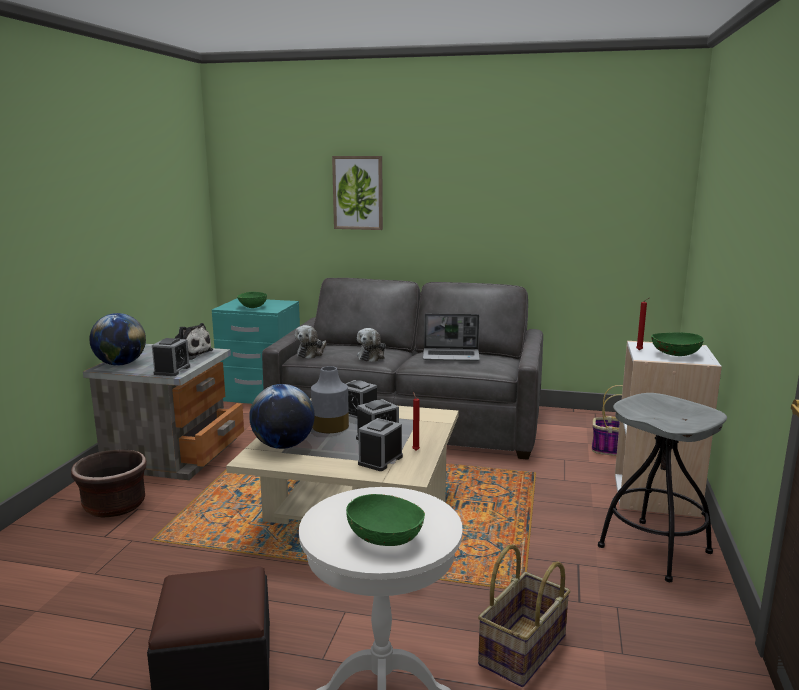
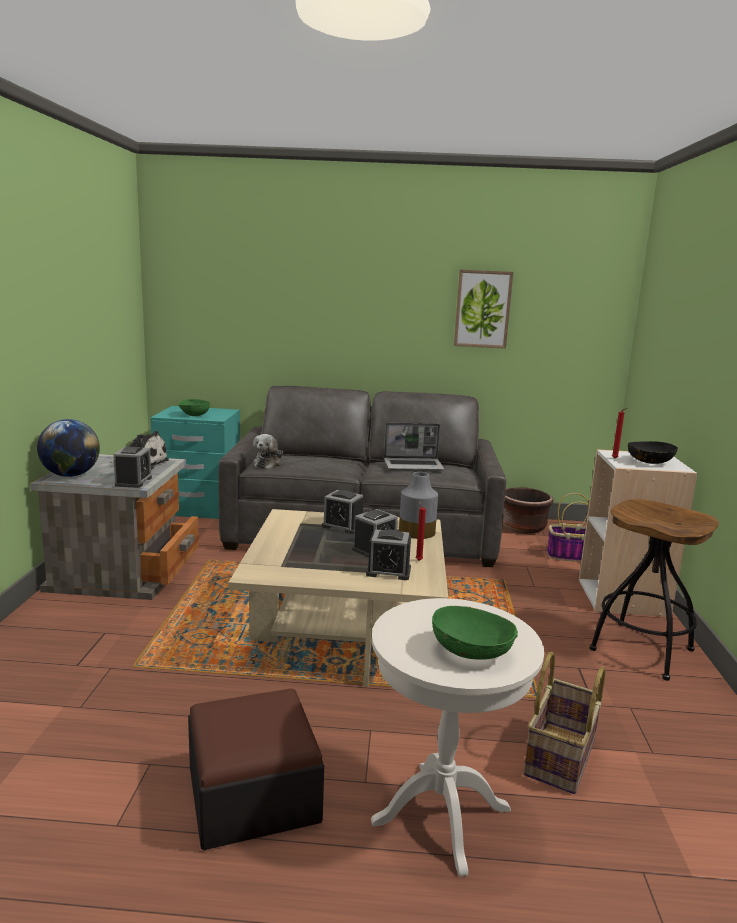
camera: 10 degrees left, 0 degrees up
brown planter [71,449,147,518] -> brown planter moved to [503,487,553,534]
globe [249,384,315,449] -> none
grey vase [311,366,349,433] -> grey vase moved to [399,472,438,539]
picture [332,156,383,230] -> picture moved to [454,270,513,349]
plush toy [357,328,386,362] -> none
alarm clock [358,418,403,471] -> alarm clock turned 105 degrees counterclockwise [366,529,411,580]
grey stool [598,393,727,582] -> brown stool [590,499,719,681]
green bowl [651,332,704,356] -> black bowl [628,441,678,464]

